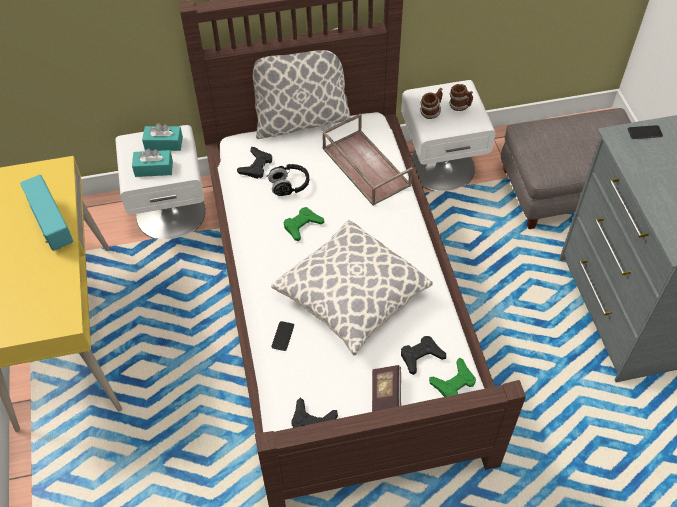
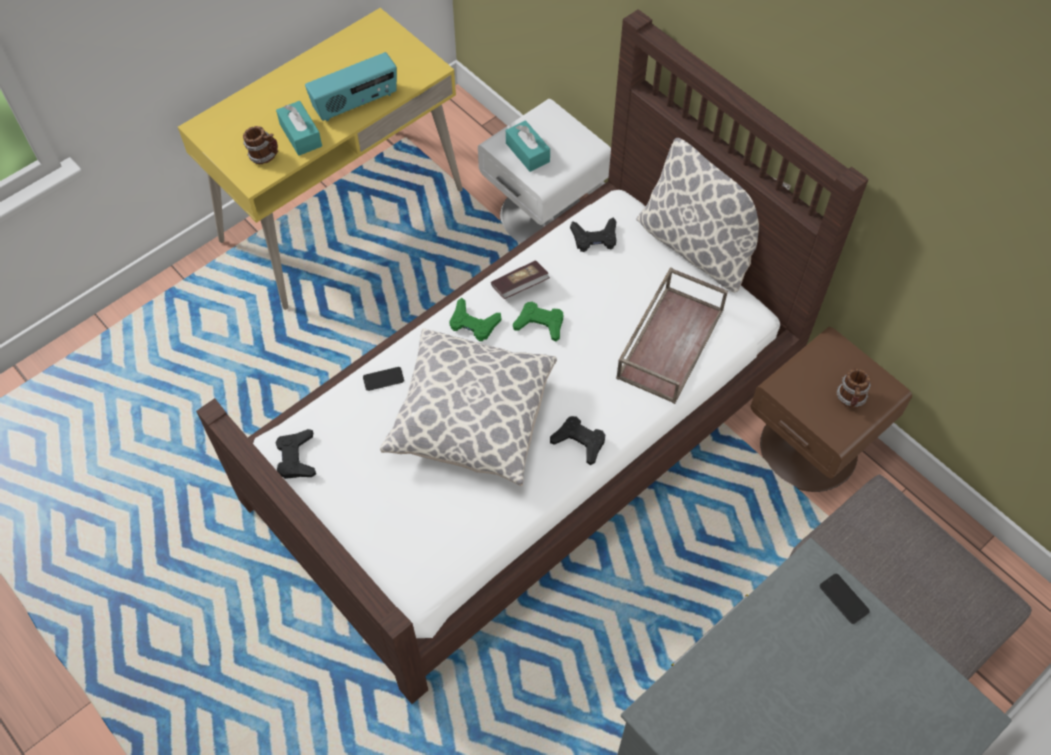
camera: 60 degrees right, 5 degrees up
radio [20,175,73,251] -> radio turned 150 degrees counterclockwise [305,52,397,121]
turquoise tissue box [142,123,183,151] -> turquoise tissue box moved to [276,101,322,156]
black headphones [266,164,309,196] -> none
book [372,365,401,412] -> book moved to [491,260,550,299]
white nightstand [401,80,496,191] -> brown nightstand [751,327,912,492]
black game controller [401,336,446,375] -> black game controller moved to [550,416,605,465]
mug [420,88,443,119] -> mug moved to [243,126,278,164]
green game controller [429,357,476,397] -> green game controller moved to [450,298,501,341]

